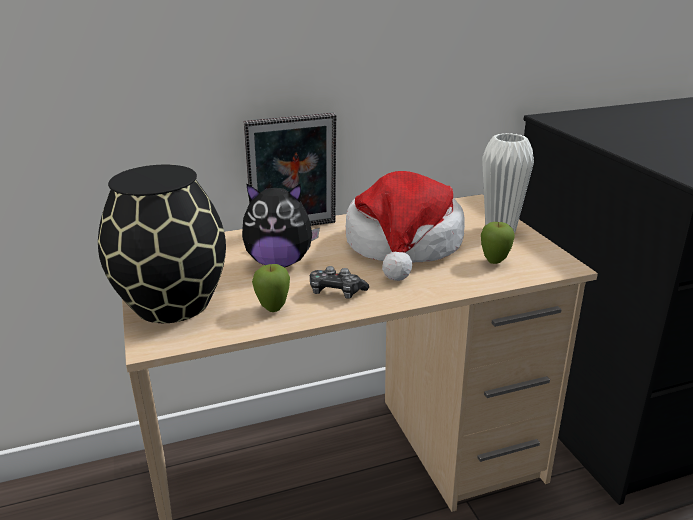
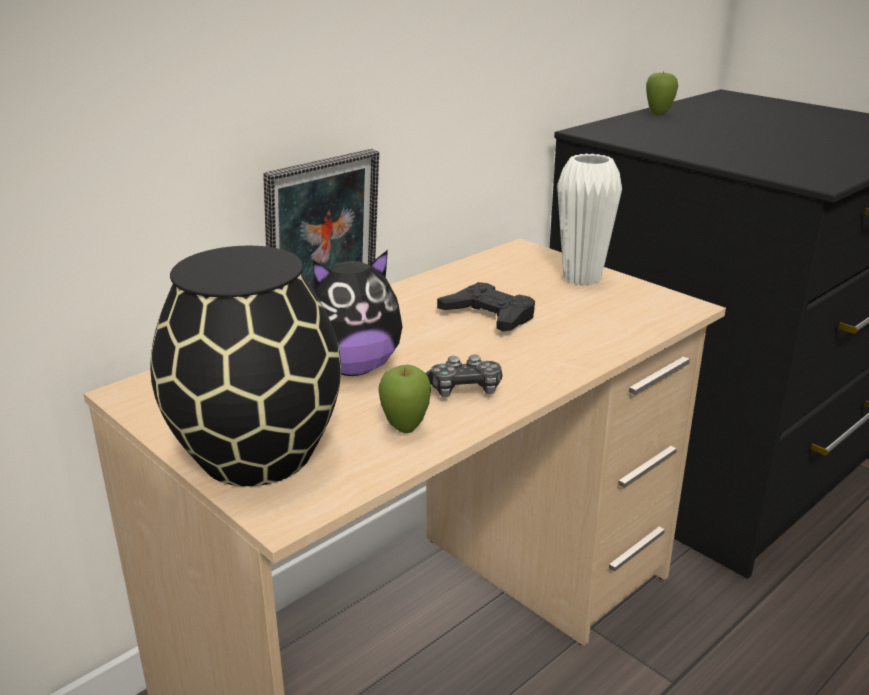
camera: 25 degrees left, 0 degrees up
hat [346,171,465,281] -> black game controller [437,282,535,332]
apple [481,222,515,264] -> apple moved to [646,71,678,115]

